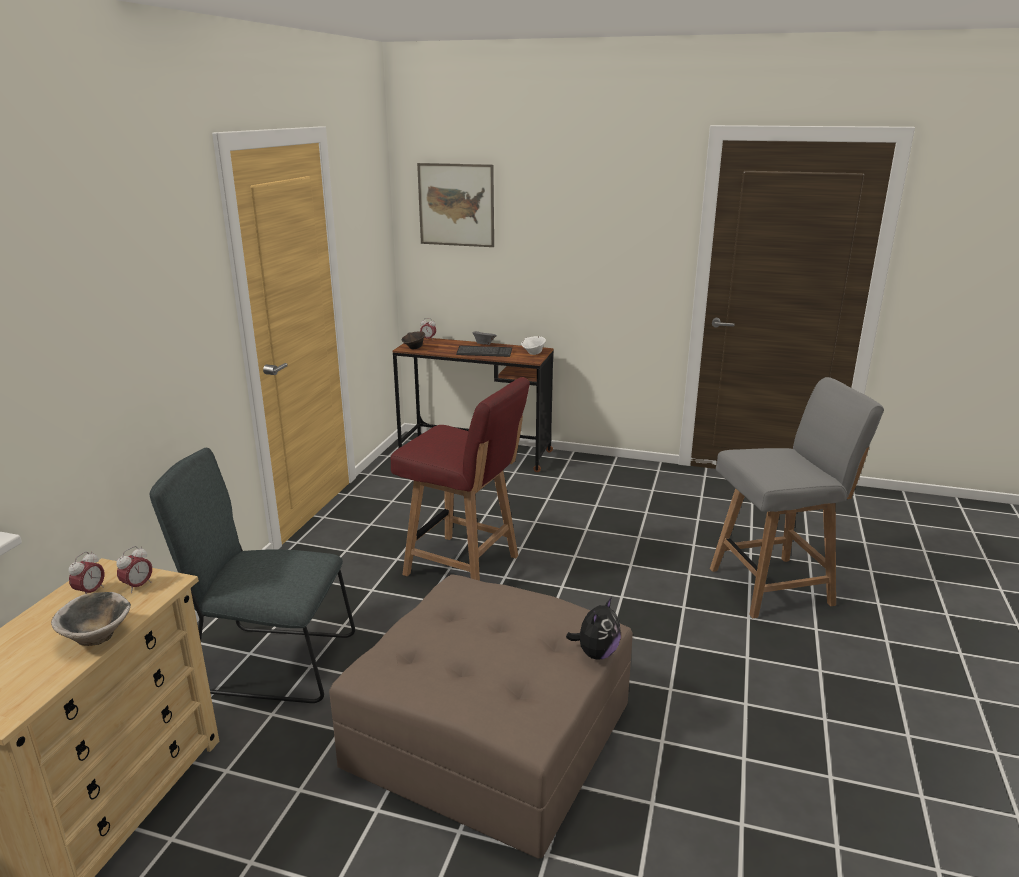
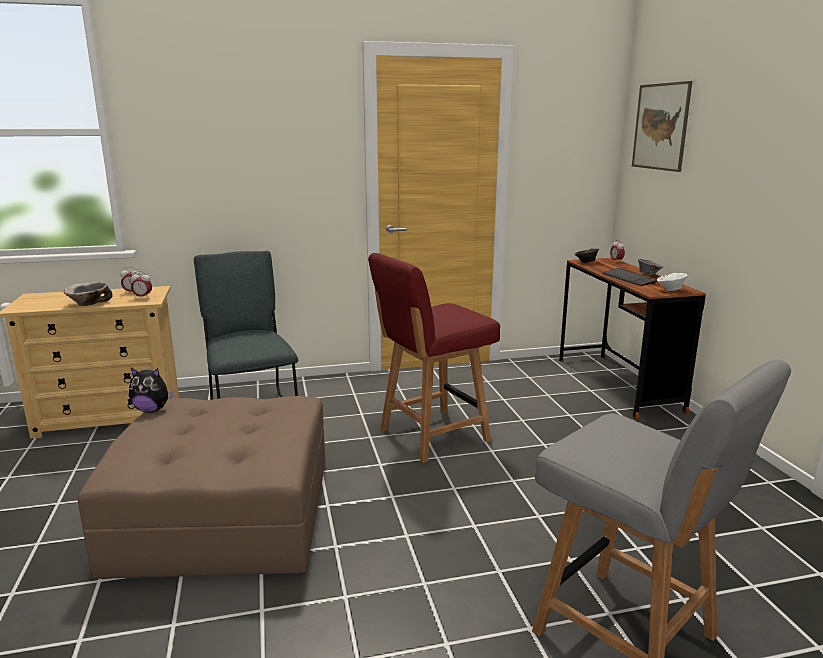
camera: 60 degrees right, 5 degrees down
red chair [390,377,530,581] -> red chair turned 60 degrees clockwise [368,253,500,463]
plush toy [566,597,621,660] -> plush toy moved to [129,368,175,413]

